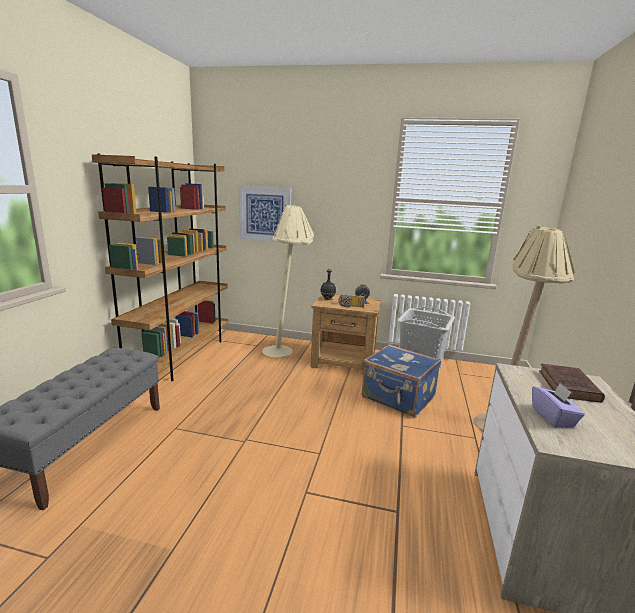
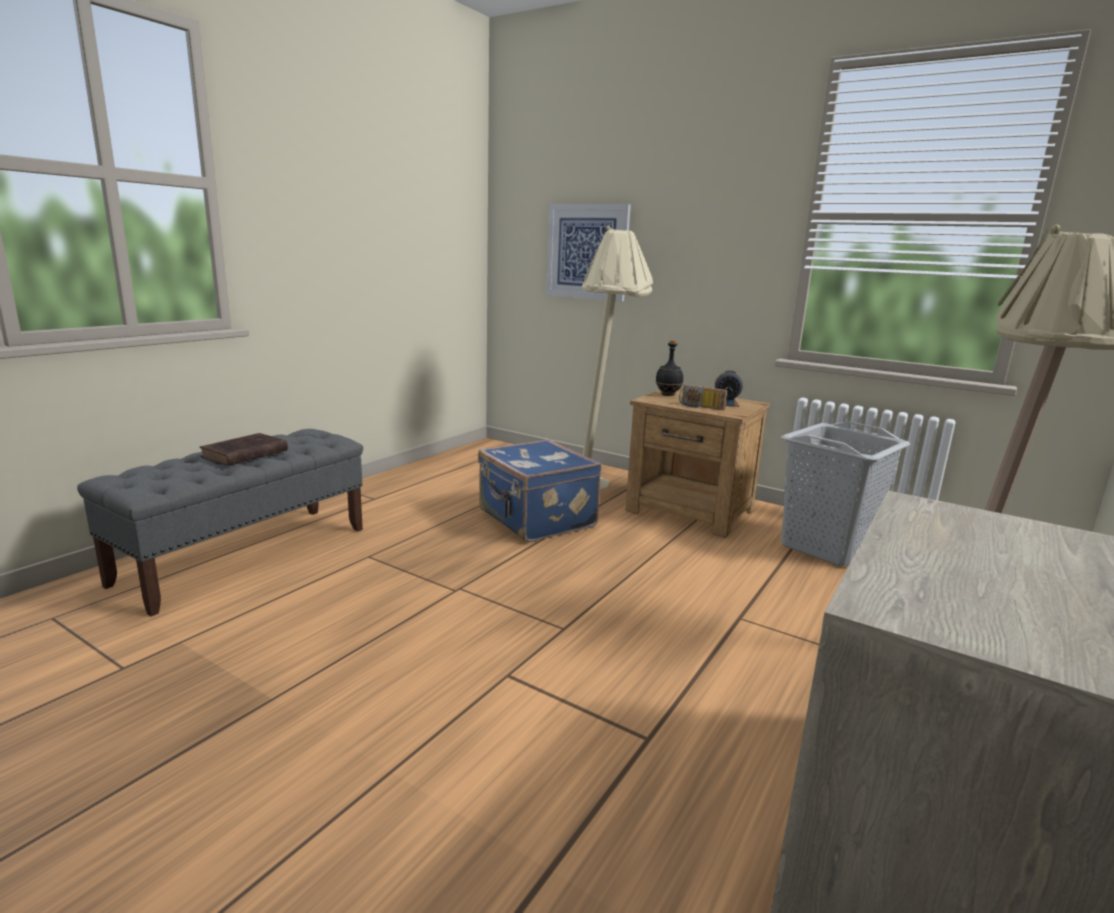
camera: 20 degrees right, 0 degrees up
brown bookcase [92,153,228,381] -> none
blue suitcase [362,344,441,417] -> blue suitcase moved to [478,439,602,542]
purple tissue box [532,383,585,427] -> none
brown book [539,364,605,403] -> brown book moved to [200,433,288,466]

